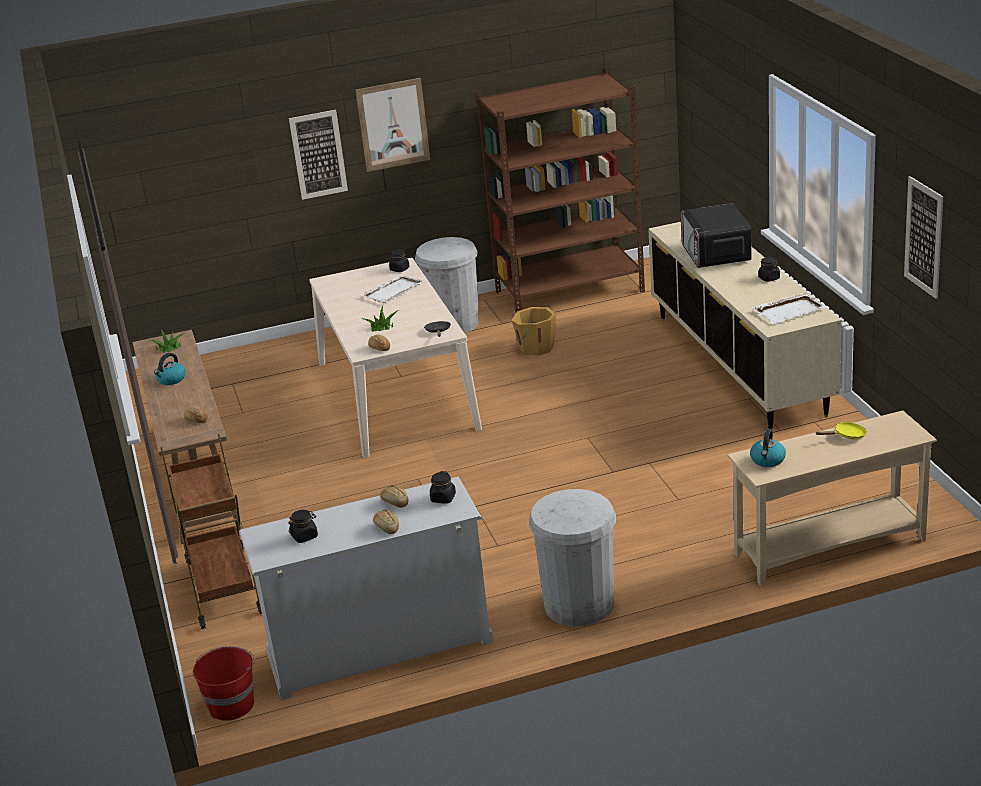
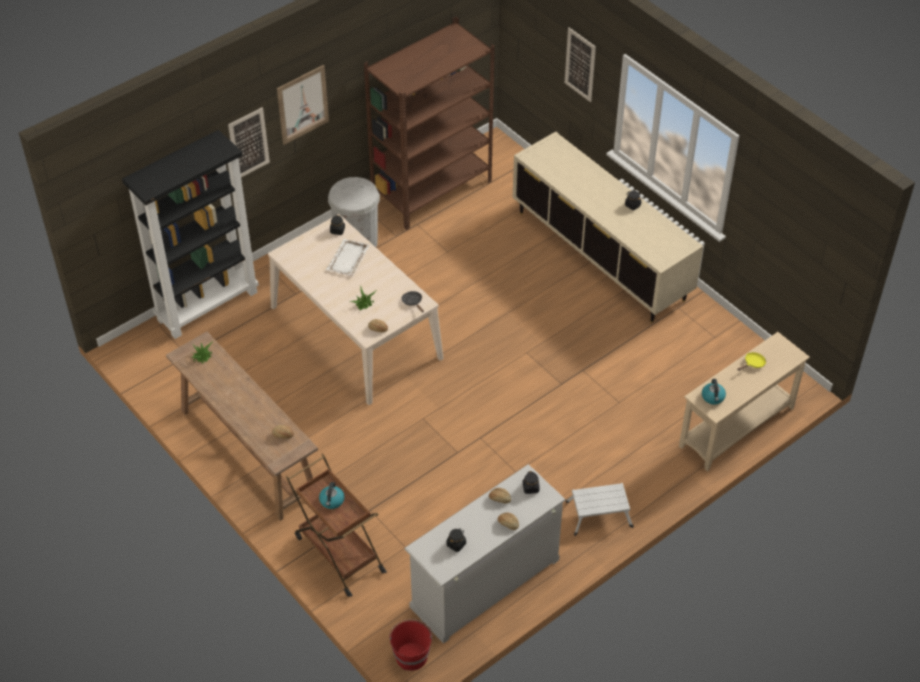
camera: 25 degrees left, 20 degrees up
kettle [154,353,186,385] -> kettle moved to [319,482,345,509]
orange bucket [512,307,556,356] -> none
white trash can [529,489,616,626] -> white step ladder [565,483,634,536]
microwave [681,203,752,268] -> none
white tray [752,292,827,324] -> none
picture [904,176,943,299] -> picture moved to [565,28,596,102]
none -> black bookcase [122,130,259,339]

